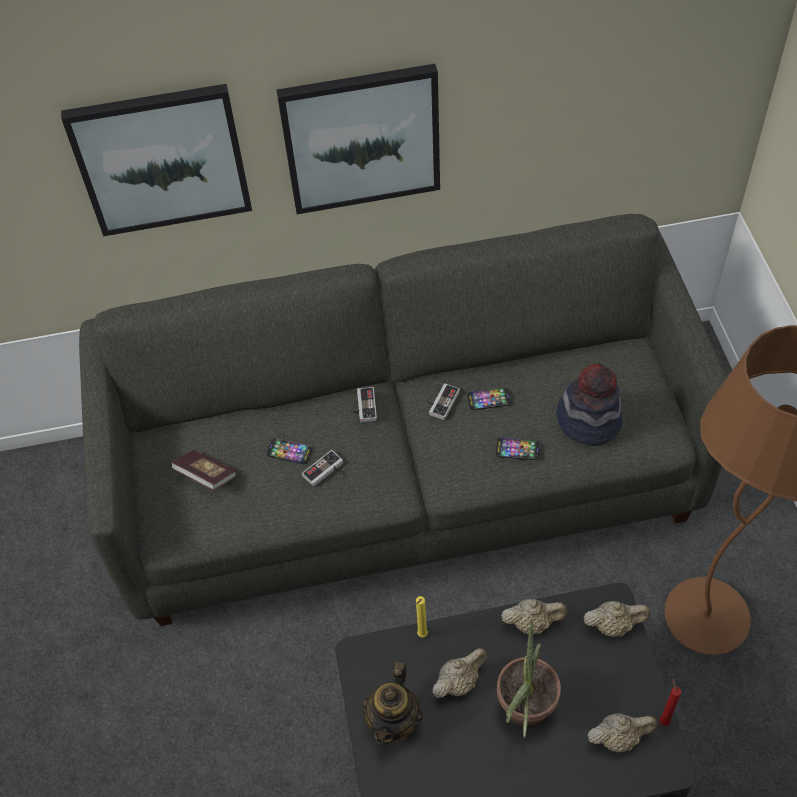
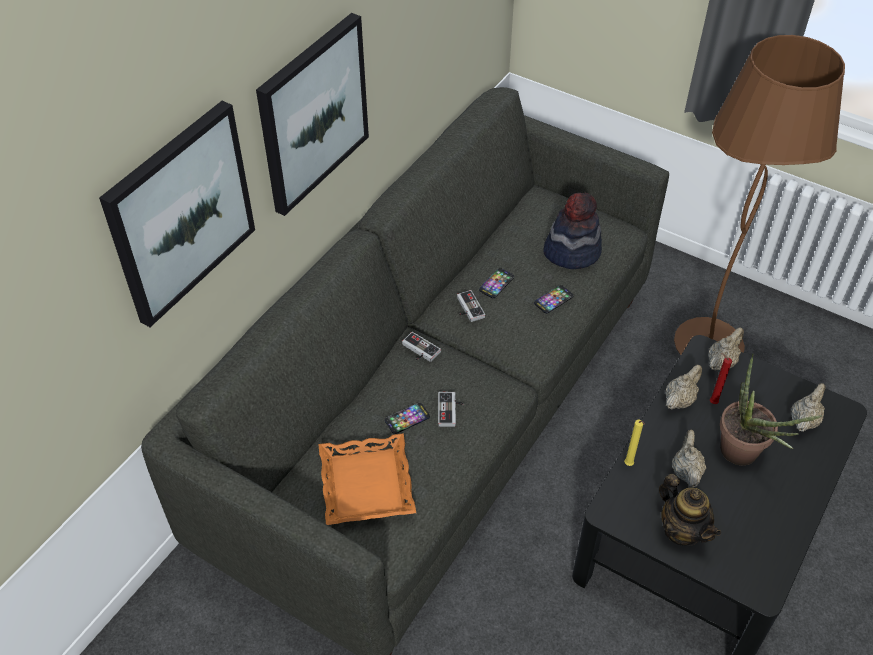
camera: 50 degrees left, 5 degrees down
book [171,450,237,490] -> orange tray [318,433,416,525]
red candle [659,679,682,726] -> red candle moved to [710,353,732,404]

